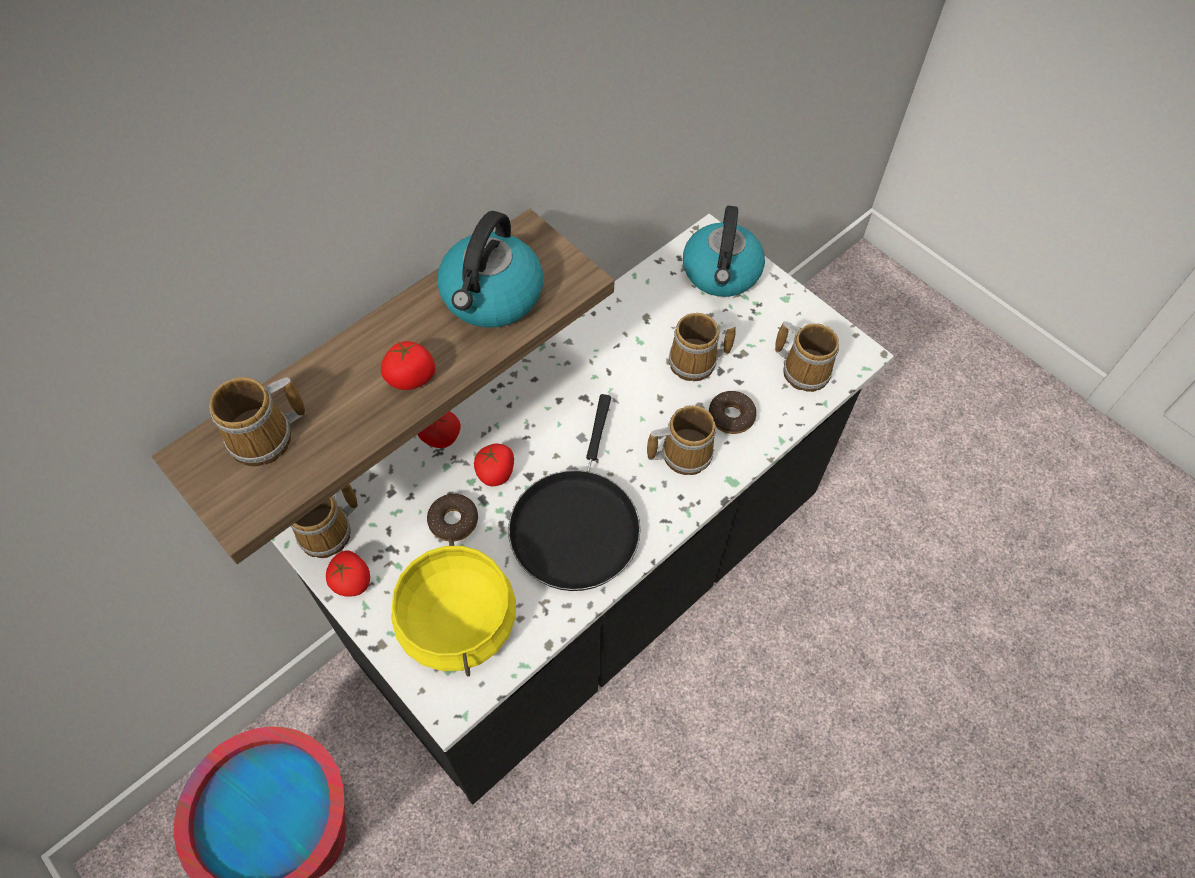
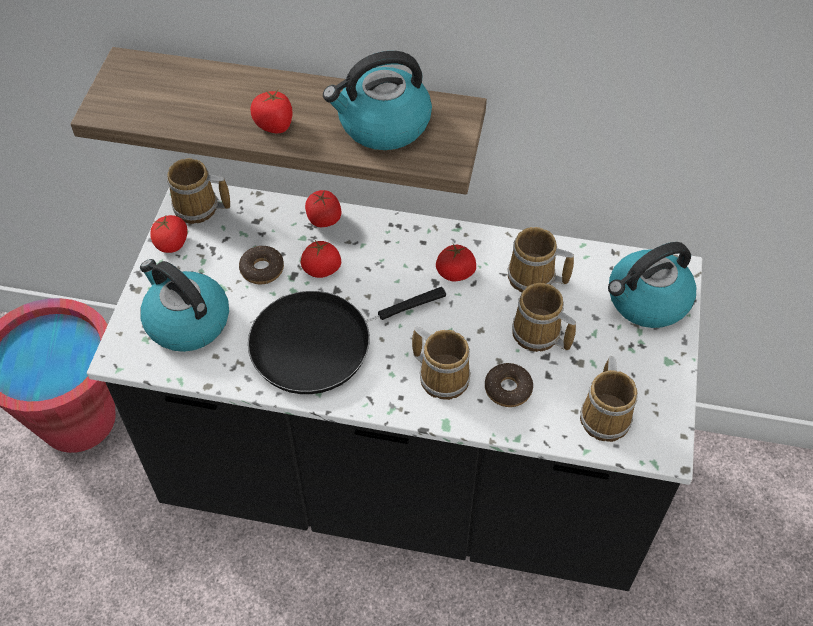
camera: 55 degrees right, 5 degrees down
mug [209,377,306,467] -> mug moved to [508,227,574,292]
yellow cooking pot [391,536,516,677] -> kettle [140,259,229,352]
none -> tomato [436,244,476,281]

